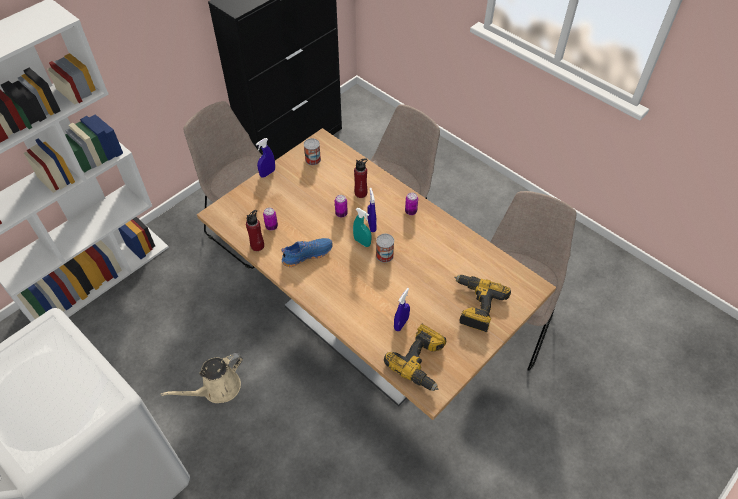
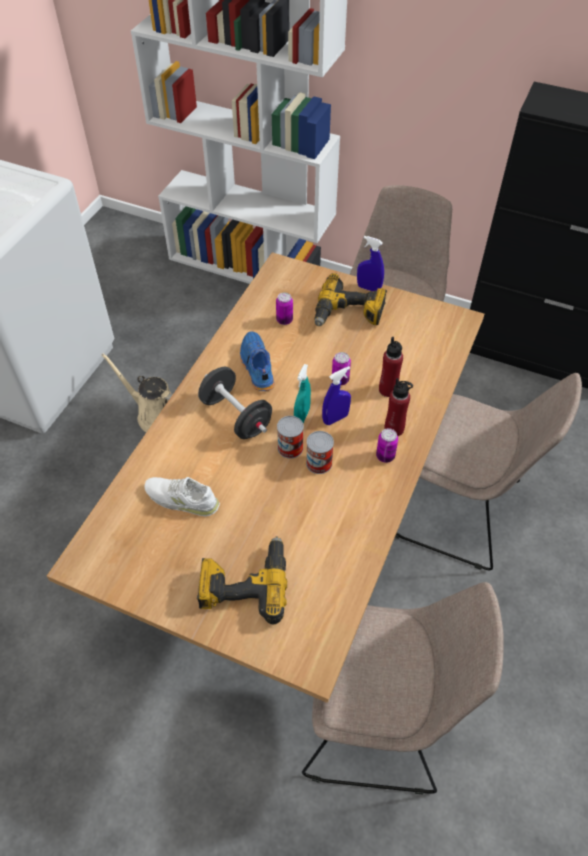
camera: 70 degrees right, 0 degrees up
red bottle [246,210,264,251] -> red bottle moved to [385,378,413,436]
blue shoe [281,238,333,267] -> blue shoe turned 150 degrees counterclockwise [240,331,275,391]
can [304,138,321,165] -> can moved to [306,431,334,474]
power drill [384,323,446,391] -> power drill moved to [314,273,387,326]
blue spray bottle [394,288,410,331] -> white shoe [144,477,220,516]
none -> black dumbbell [198,367,272,439]

